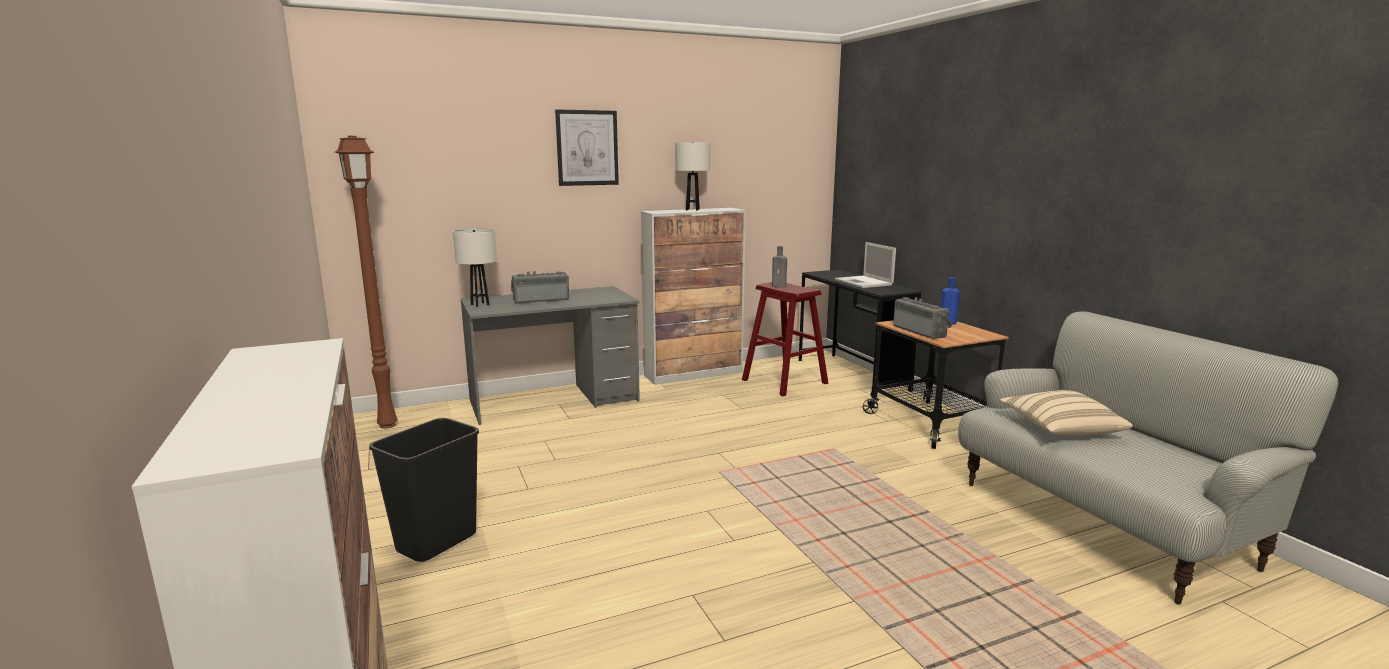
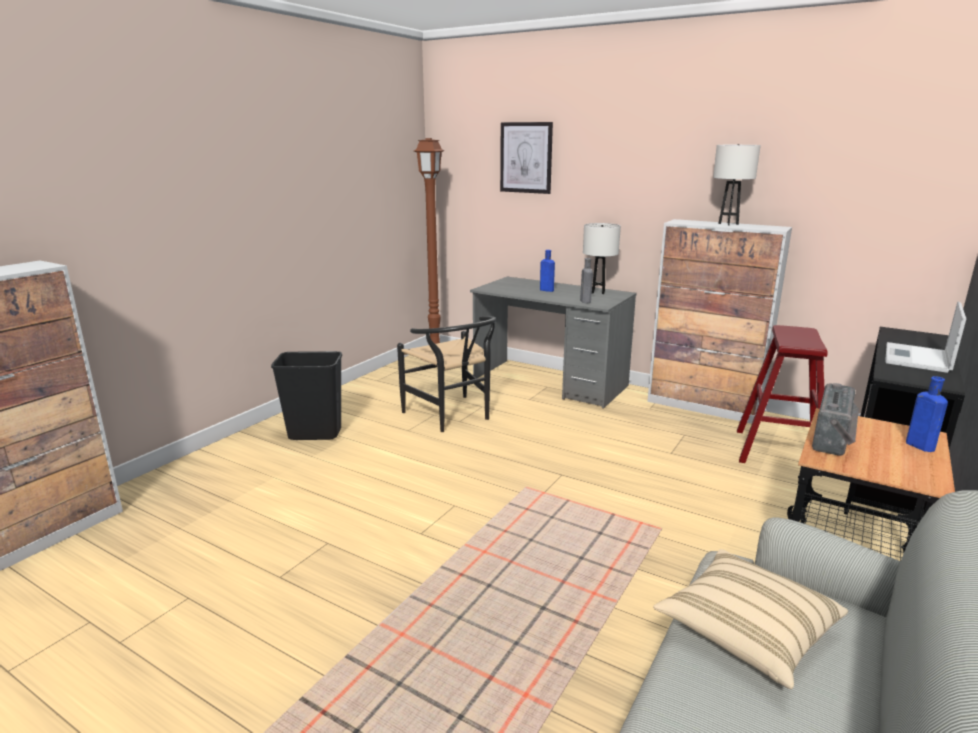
camera: 55 degrees right, 5 degrees up
white table lamp [453,228,497,307] -> white table lamp moved to [583,223,621,294]
radio [511,271,569,304] -> blue bottle [540,250,555,292]
picture [555,109,619,186] -> picture moved to [500,122,553,194]
grey bottle [772,246,787,288] -> grey bottle moved to [580,258,593,303]
none -> black chair [397,316,496,432]

